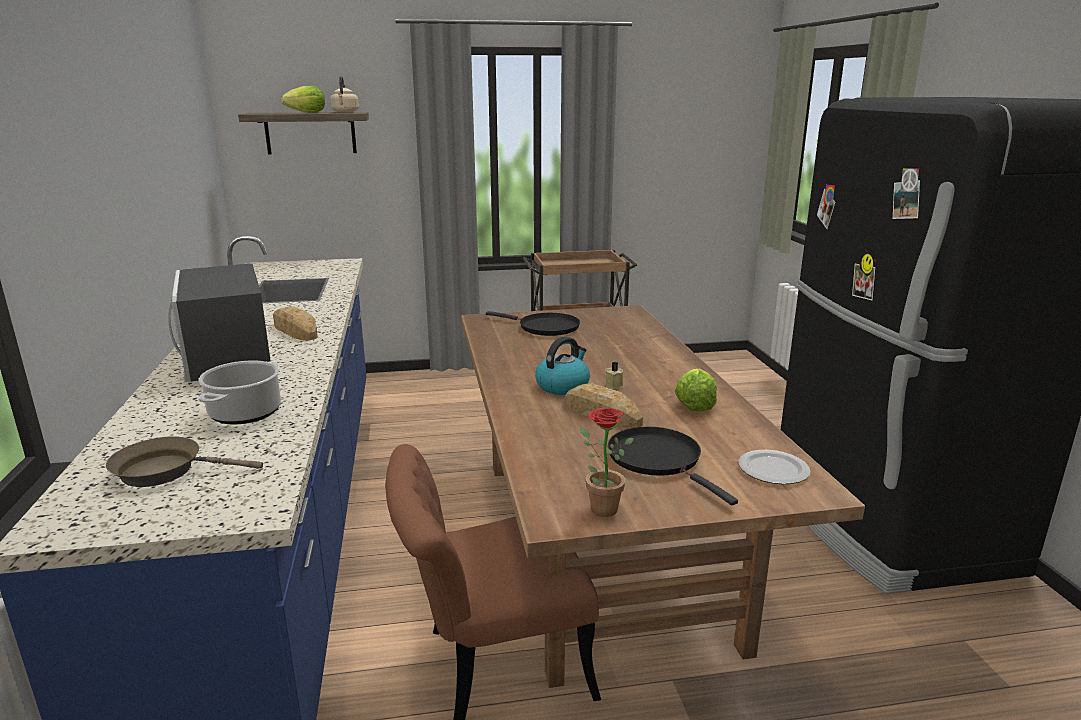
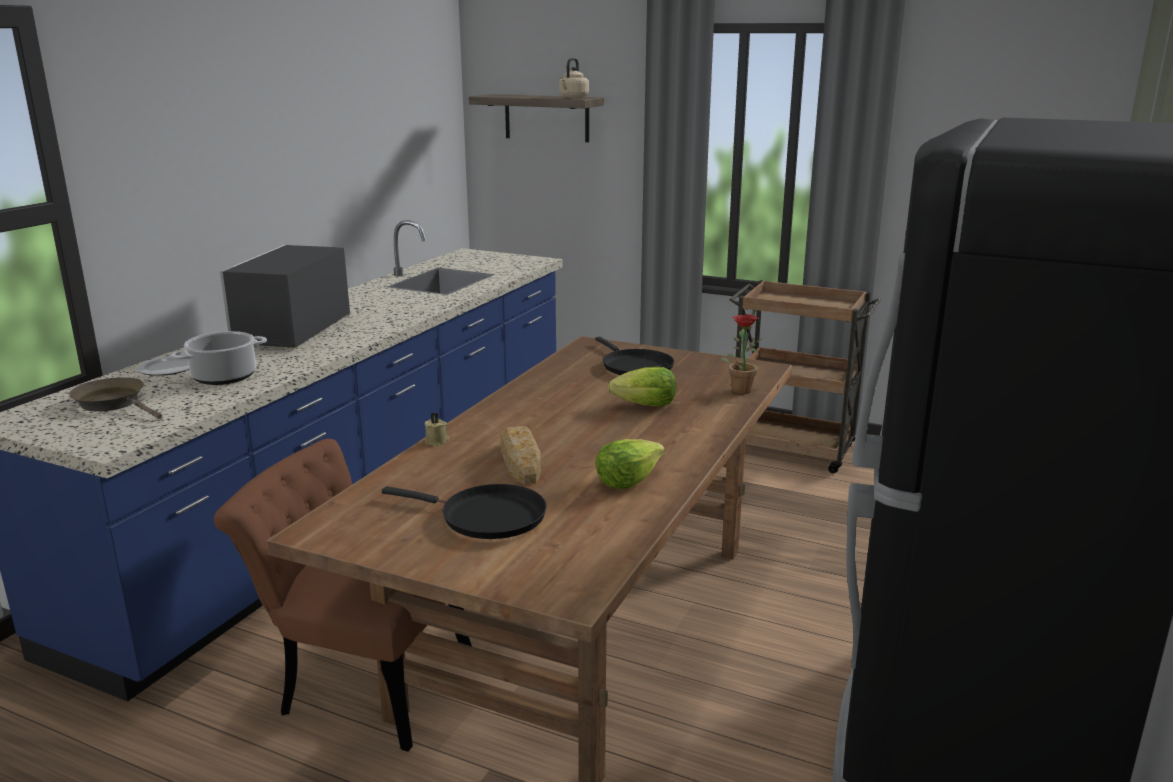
camera: 35 degrees right, 0 degrees up
bread [273,306,318,340] -> none
lettuce [281,85,325,113] -> lettuce moved to [608,367,676,407]
kettle [535,336,590,395] -> none
potted plant [579,408,634,517] -> potted plant moved to [721,314,762,394]
beige candle [605,362,623,390] -> beige candle moved to [425,413,450,446]
black frying pan [608,427,738,506] -> black frying pan turned 105 degrees clockwise [382,484,547,539]
plate [738,450,810,484] -> plate moved to [137,356,189,375]

